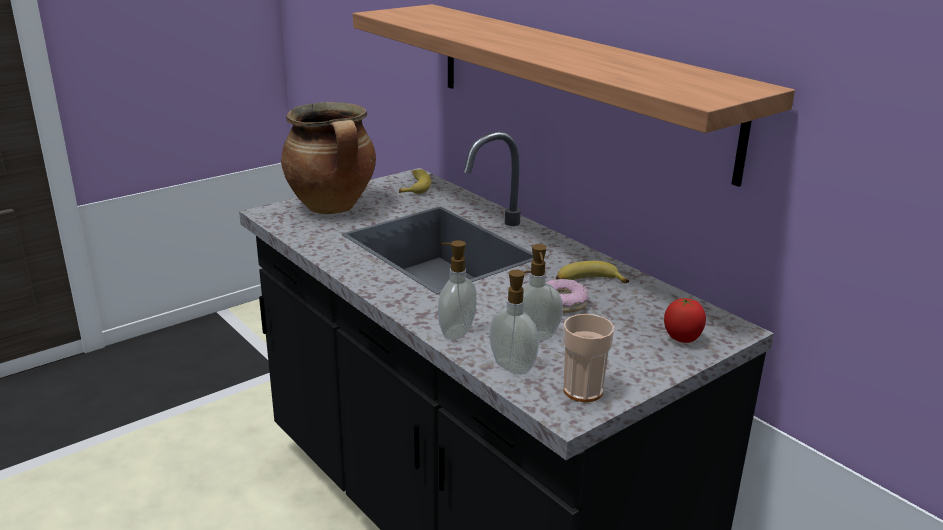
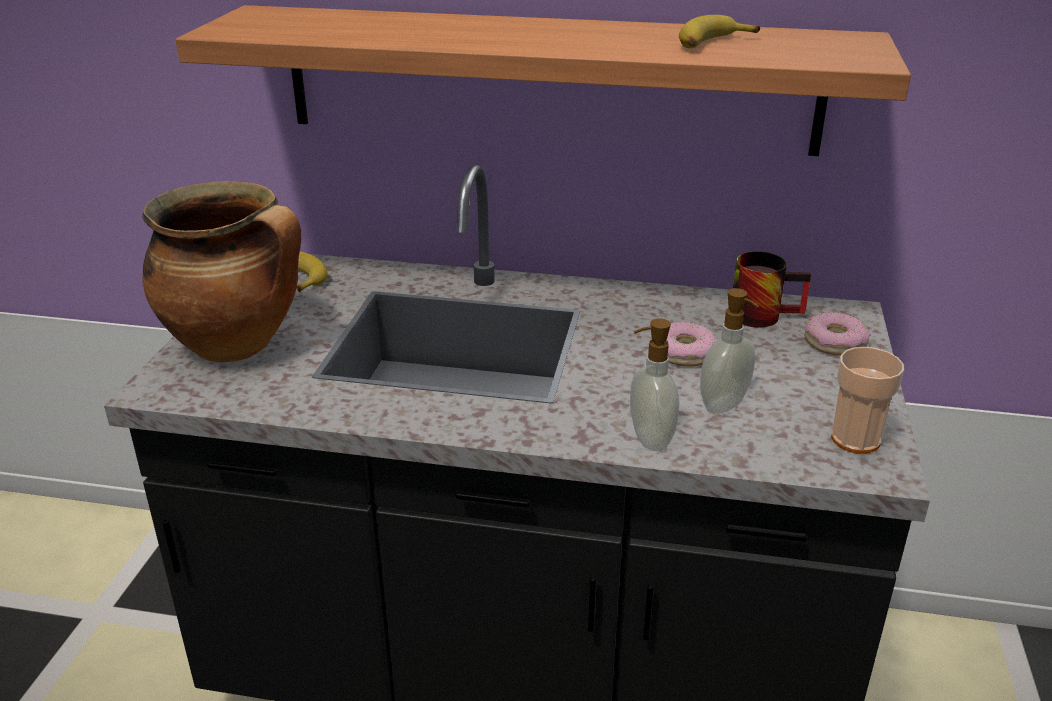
camera: 40 degrees left, 5 degrees up
soap dispenser [489,270,539,375] -> none
banana [556,261,629,283] -> banana moved to [679,15,760,48]
tomato [664,297,706,343] -> donut [804,312,871,356]
none -> mug [733,251,811,328]

